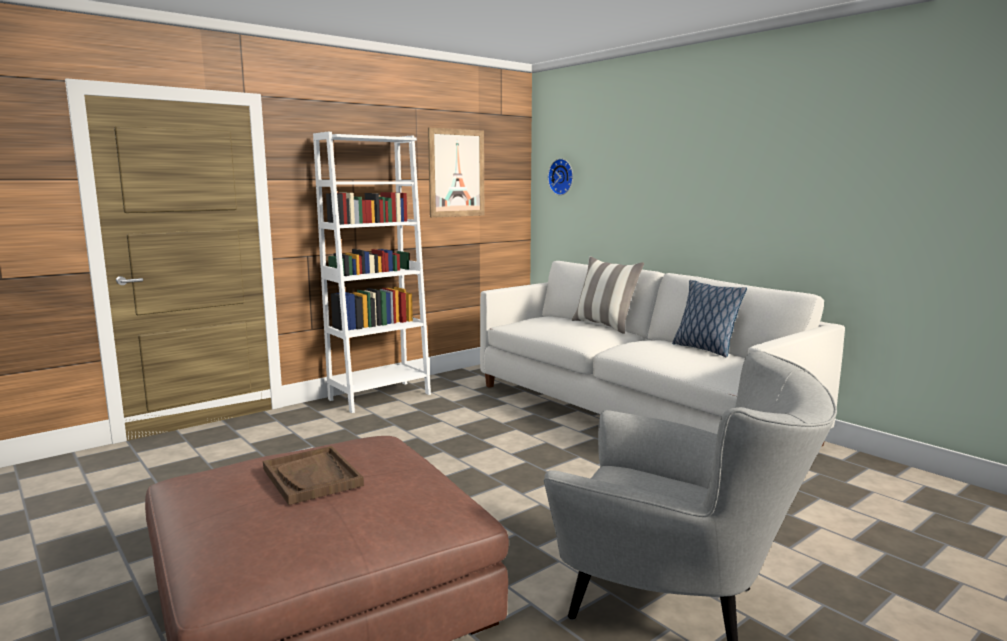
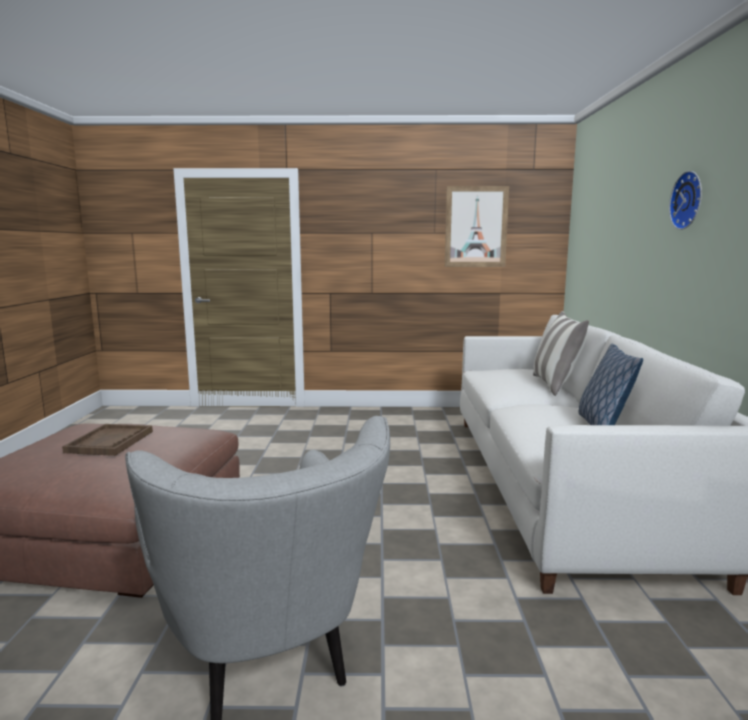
camera: 40 degrees right, 0 degrees up
white bookcase [313,132,431,413] -> none
wall clock [548,159,573,195] -> wall clock moved to [669,171,702,230]

